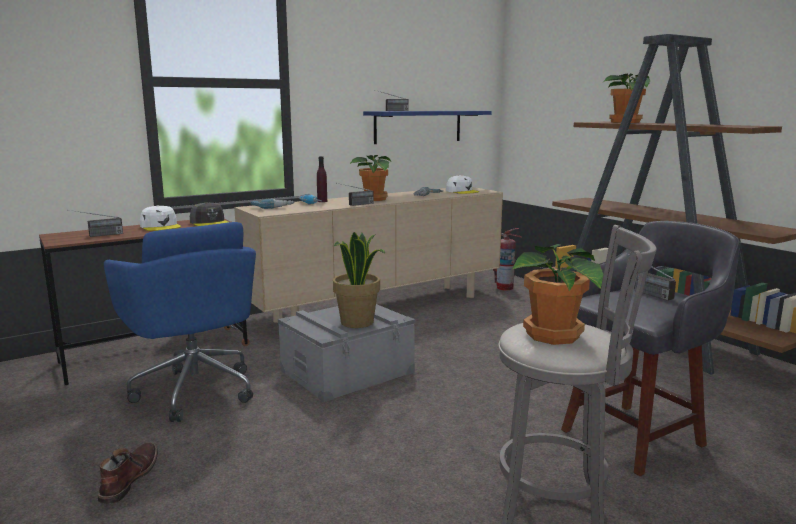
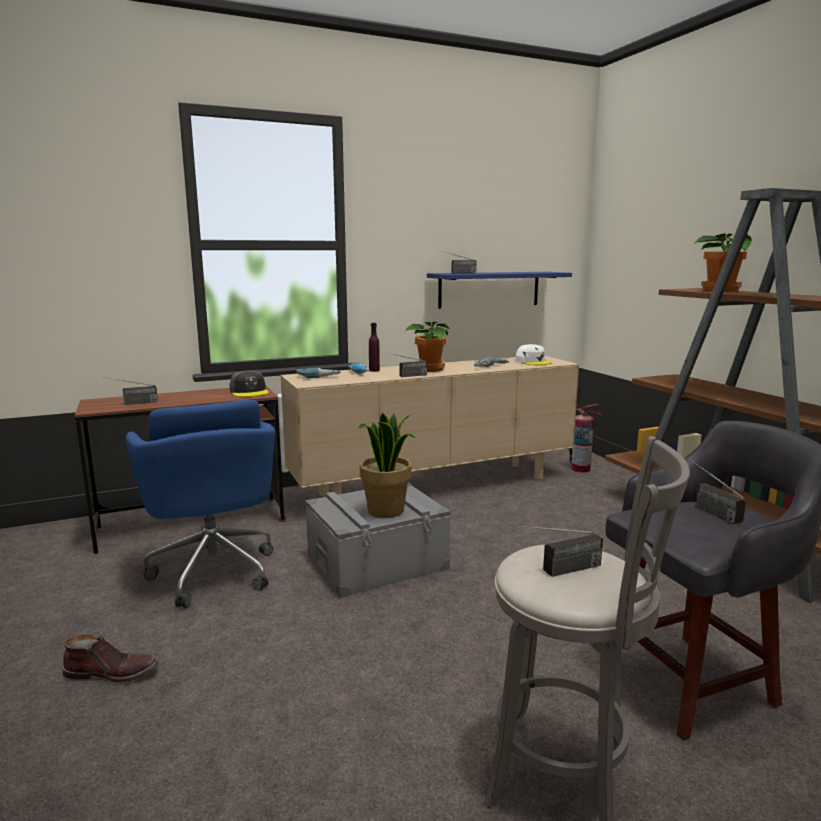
camera: 10 degrees right, 0 degrees up
brown boot [98,442,158,504] -> brown boot turned 75 degrees clockwise [63,634,159,682]
white cap [140,205,181,231] -> none
potted plant [513,244,604,345] -> radio [518,526,603,577]

